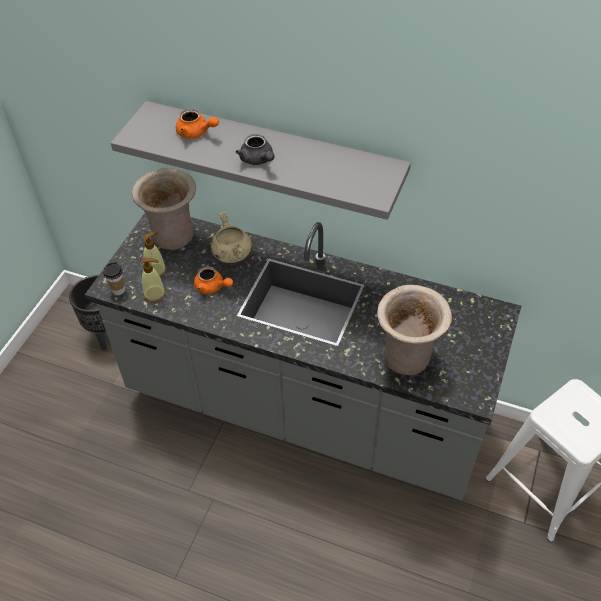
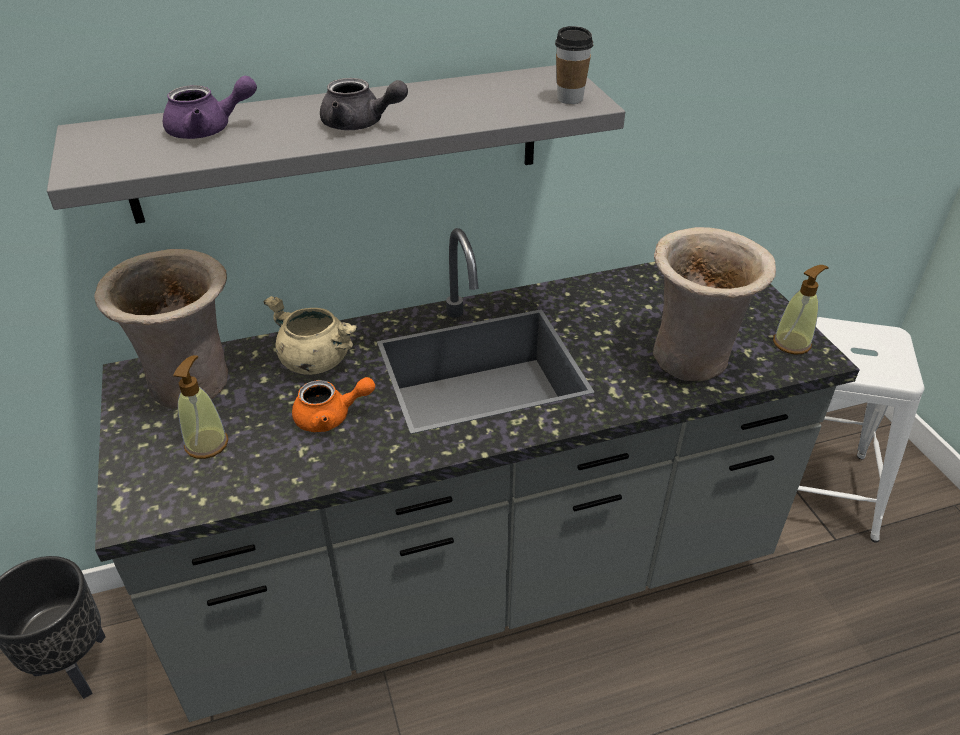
camera: 40 degrees left, 10 degrees down
cup [103,262,125,295] -> cup moved to [555,26,593,104]
soap dispenser [141,257,166,303] -> soap dispenser moved to [773,265,829,354]
orange teapot [176,109,219,138] -> purple teapot [162,76,257,139]

